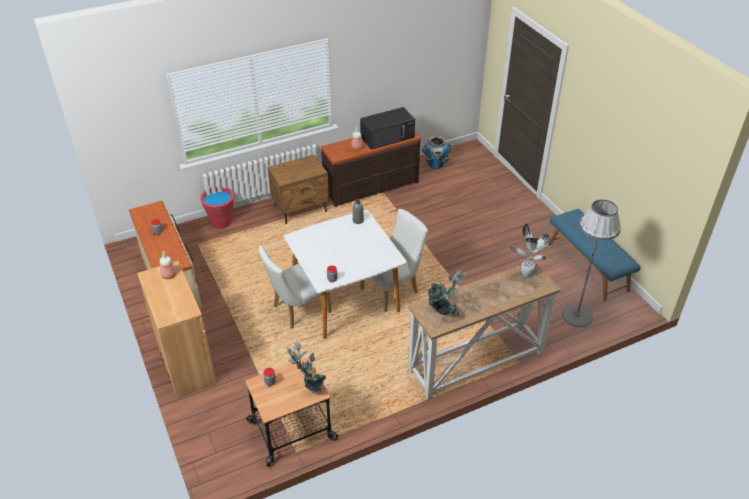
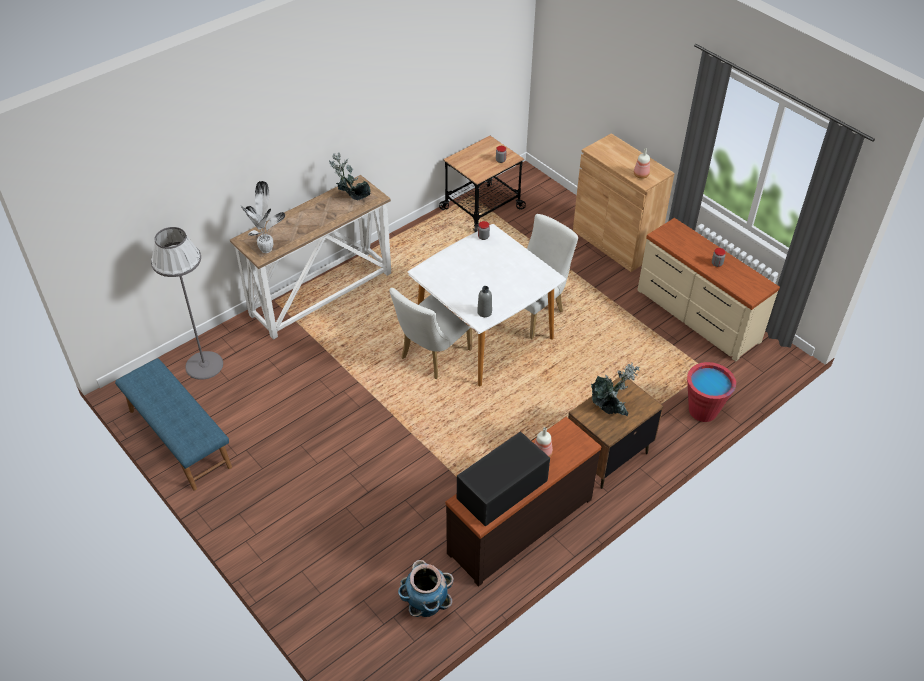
camera: 165 degrees right, 5 degrees up
potted plant [287,340,326,391] -> potted plant moved to [591,363,640,416]

